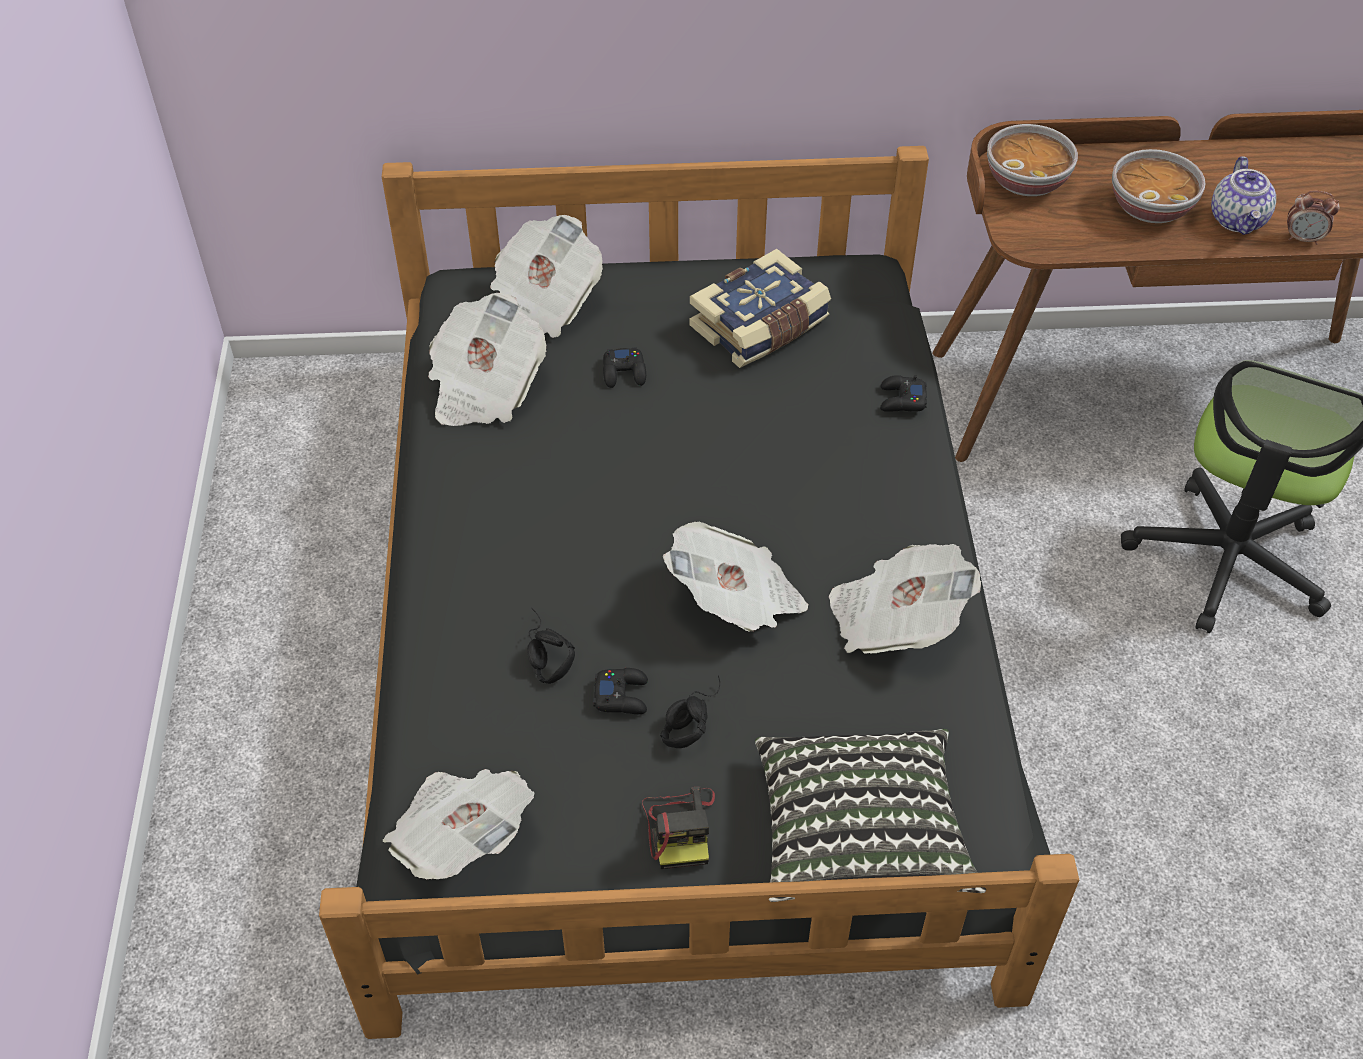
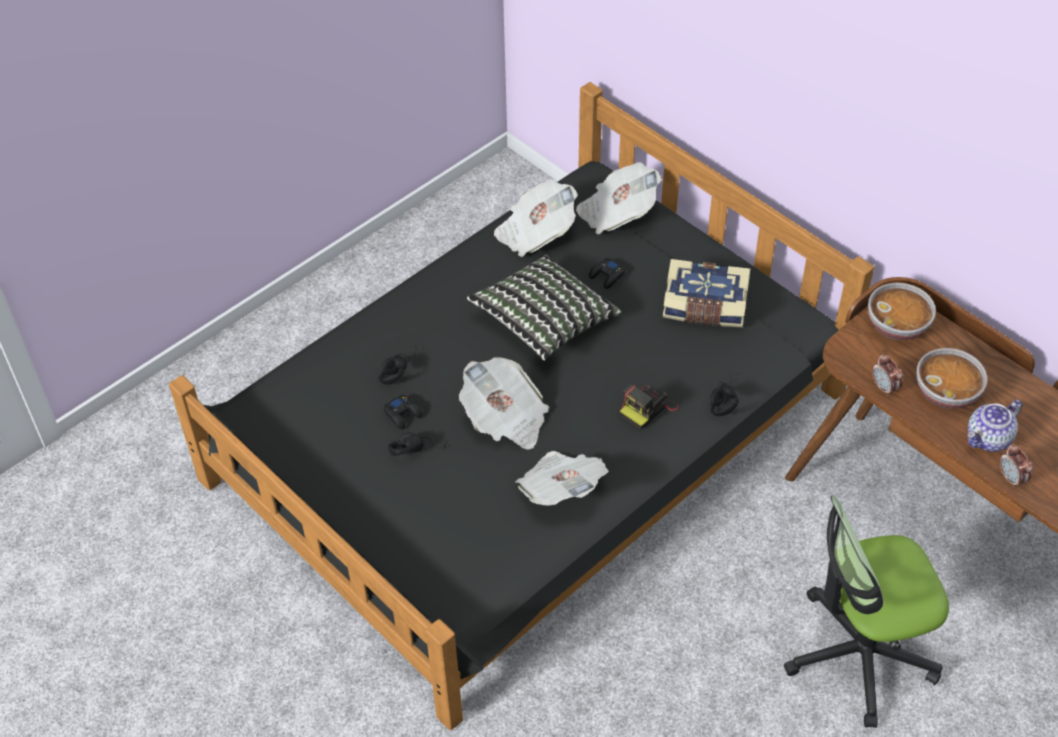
camera: 50 degrees right, 0 degrees up
newspaper [382,769,534,879] -> none
camera [642,787,715,869] -> camera moved to [620,385,679,429]
pillow [755,729,986,902] -> pillow moved to [467,255,622,361]
black game controller [880,375,927,412] -> black headphones [710,372,739,416]
none -> alarm clock [872,354,903,396]

